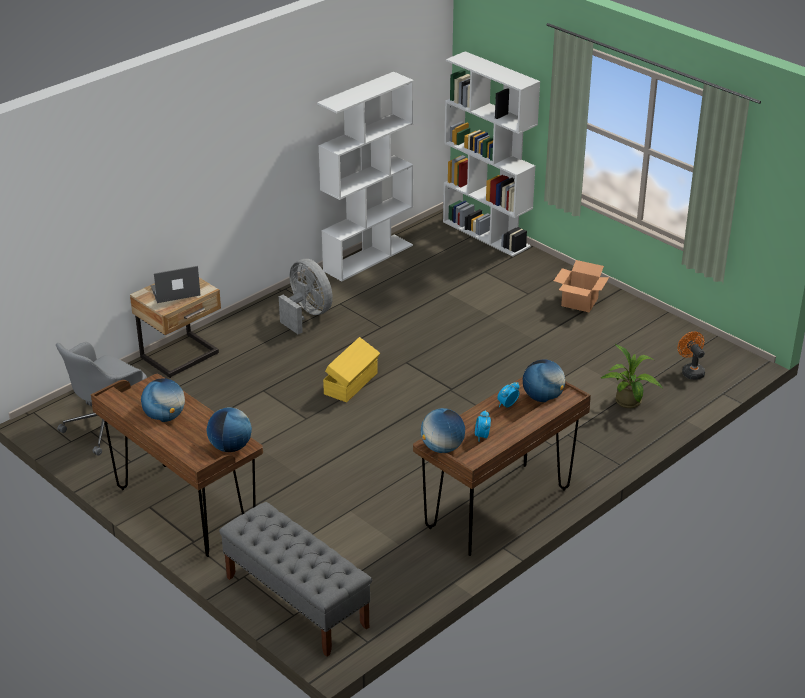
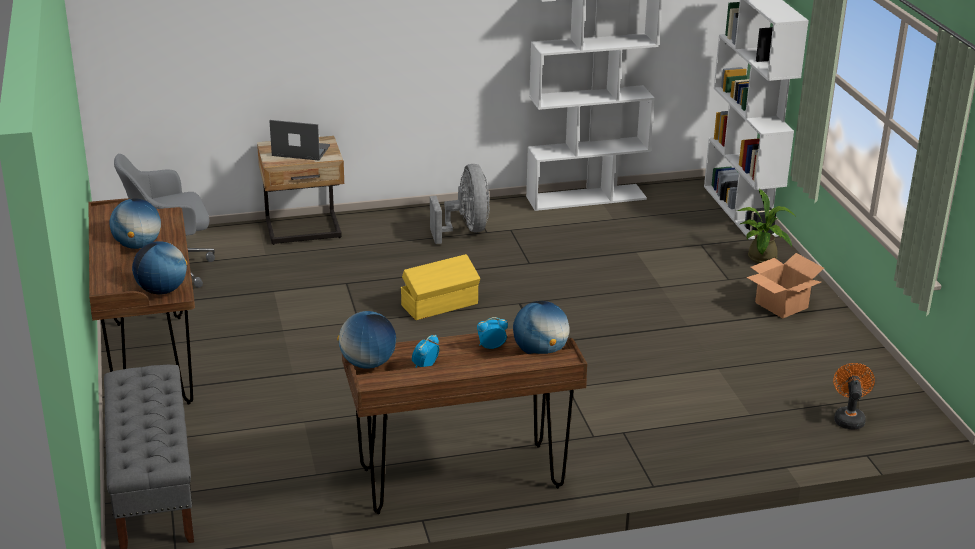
camera: 30 degrees right, 5 degrees down
potted plant [600,344,663,408] -> potted plant moved to [737,189,795,263]

